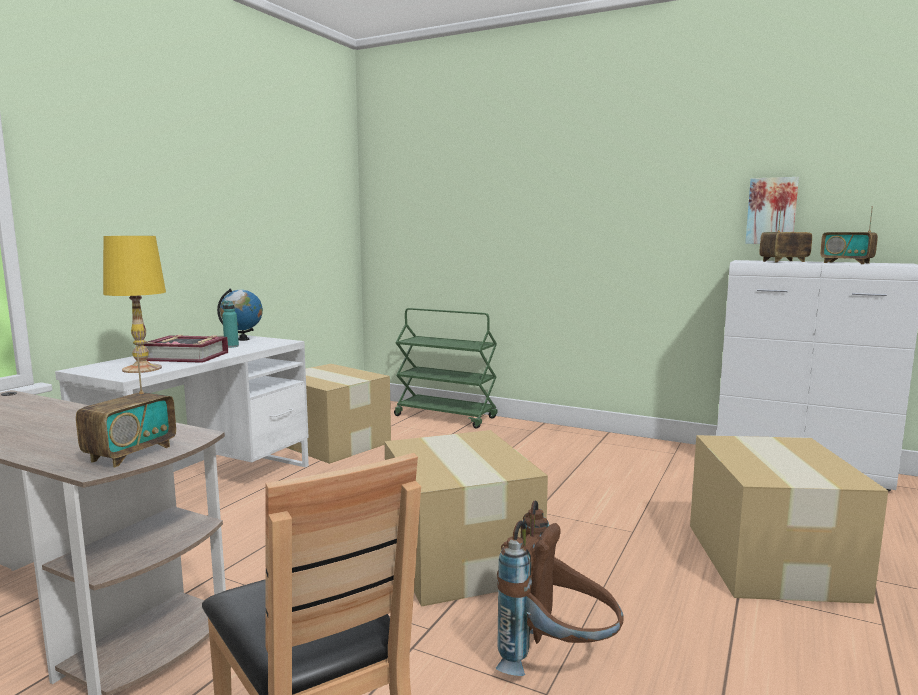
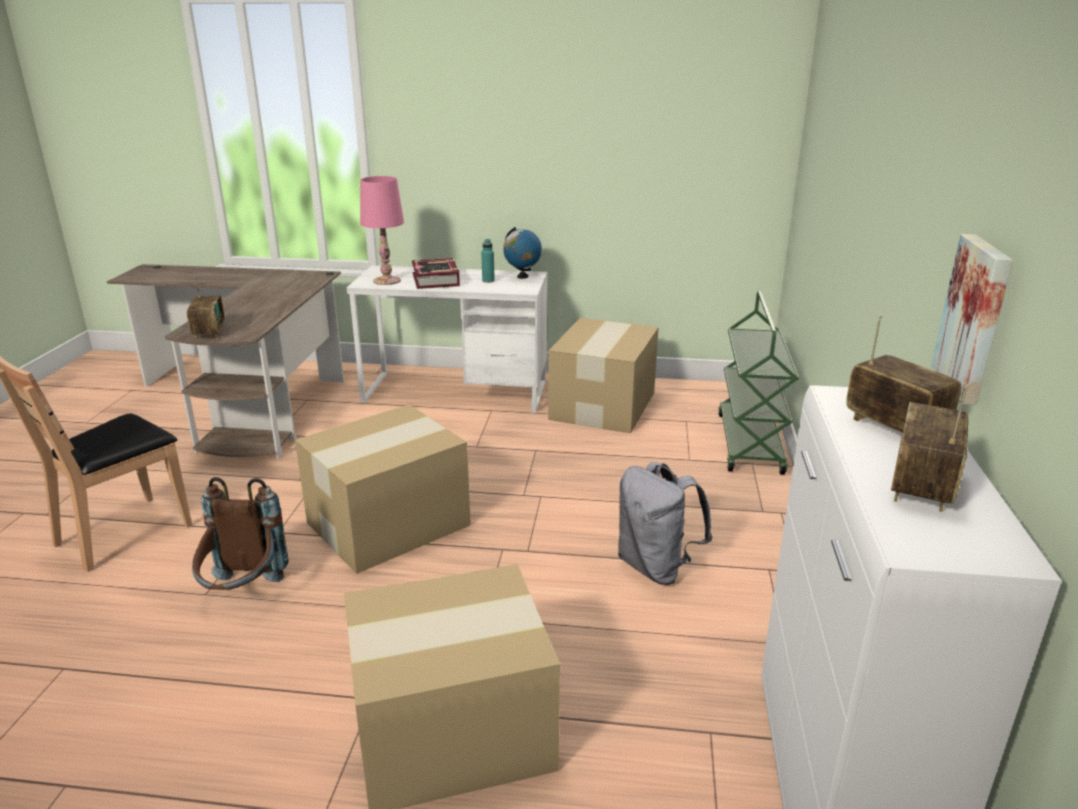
camera: 70 degrees right, 15 degrees up
radio [76,351,176,467] -> radio turned 105 degrees counterclockwise [187,272,225,340]
yellow table lamp [103,236,166,373] -> pink table lamp [360,176,404,285]
none -> grey backpack [618,462,712,585]

